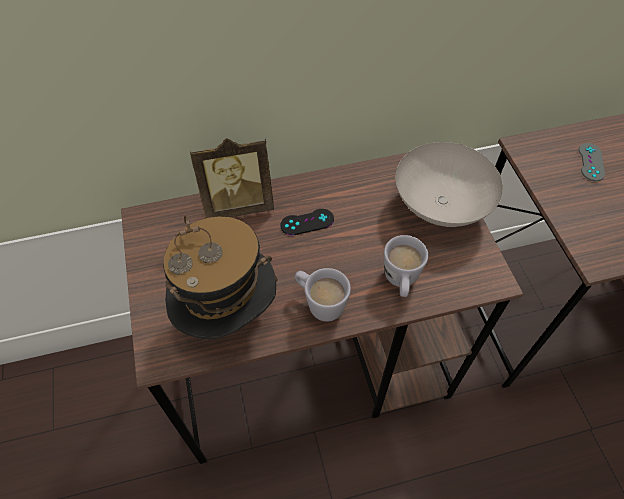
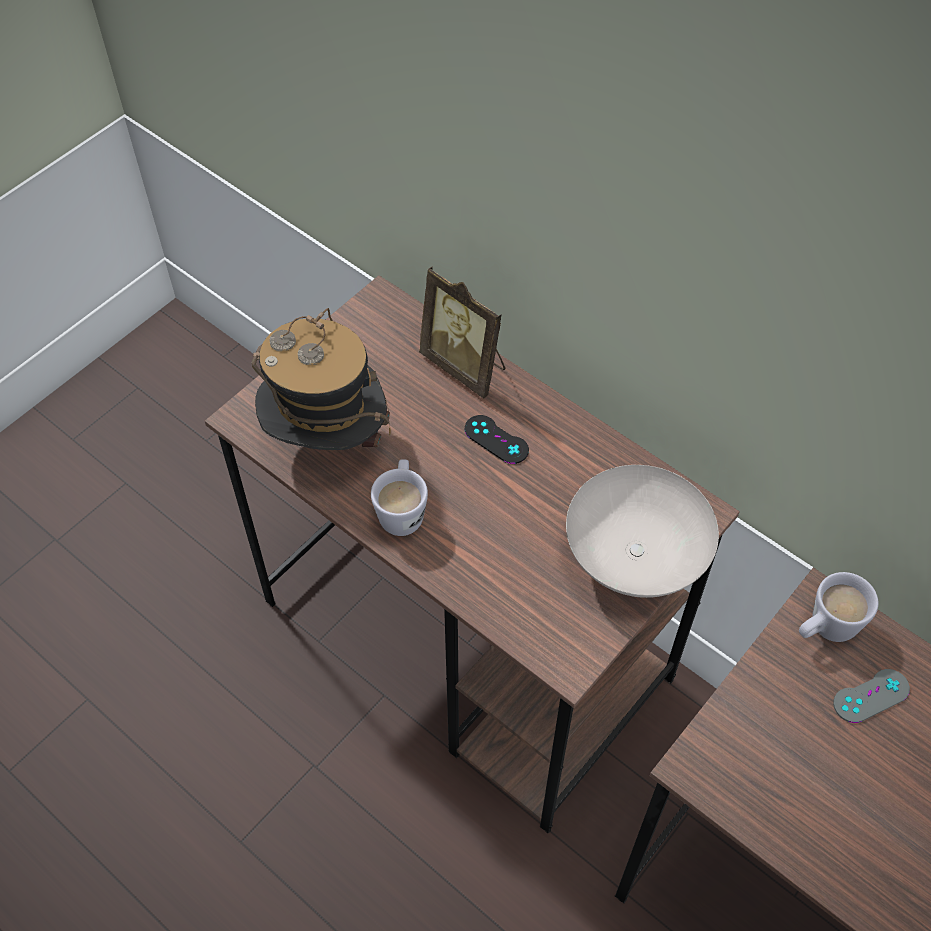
camera: 55 degrees right, 0 degrees up
white mug [384,235,428,297] -> white mug moved to [799,572,878,642]

